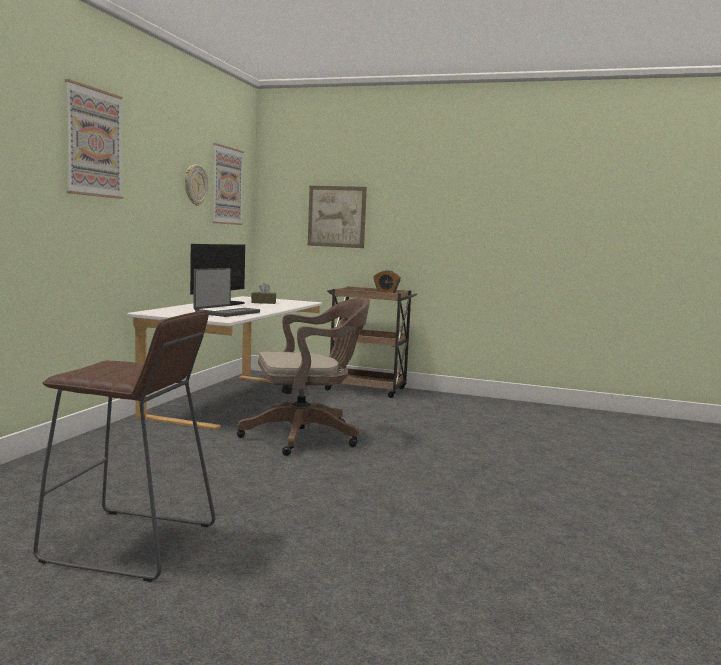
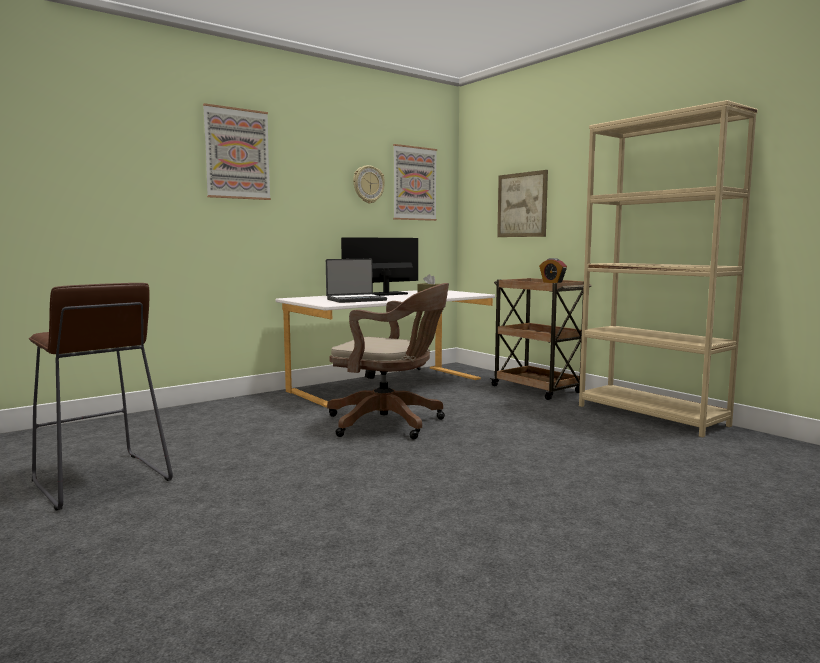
camera: 35 degrees right, 0 degrees up
none -> beige bookcase [579,100,758,438]

